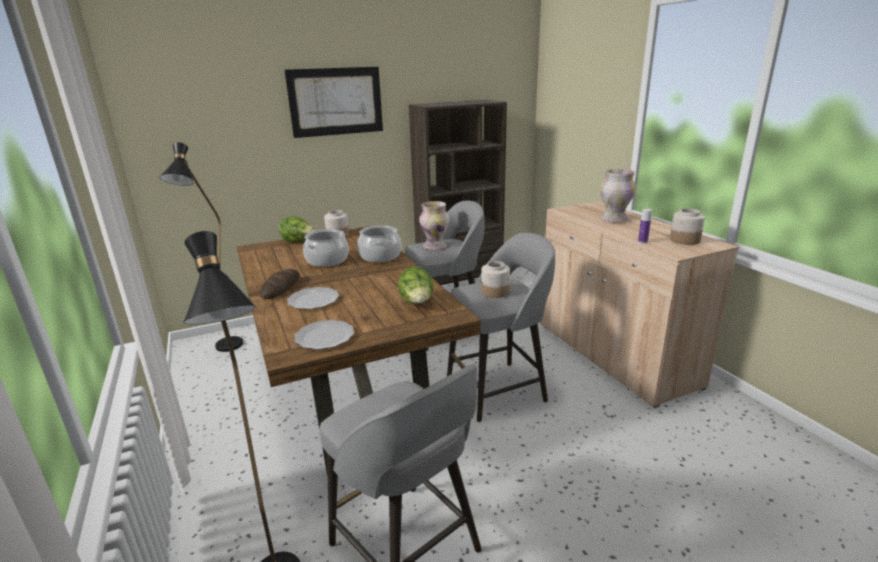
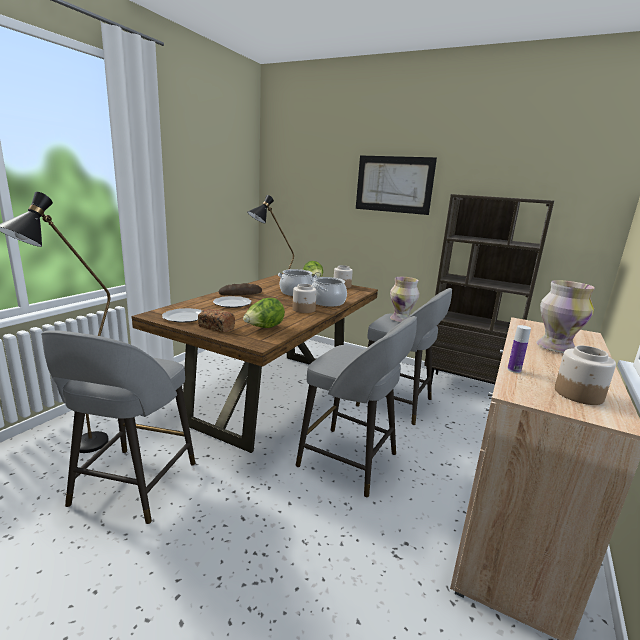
camera: 50 degrees right, 5 degrees down
jar [481,261,510,298] -> jar moved to [293,284,317,313]
none -> bread [198,309,235,332]

